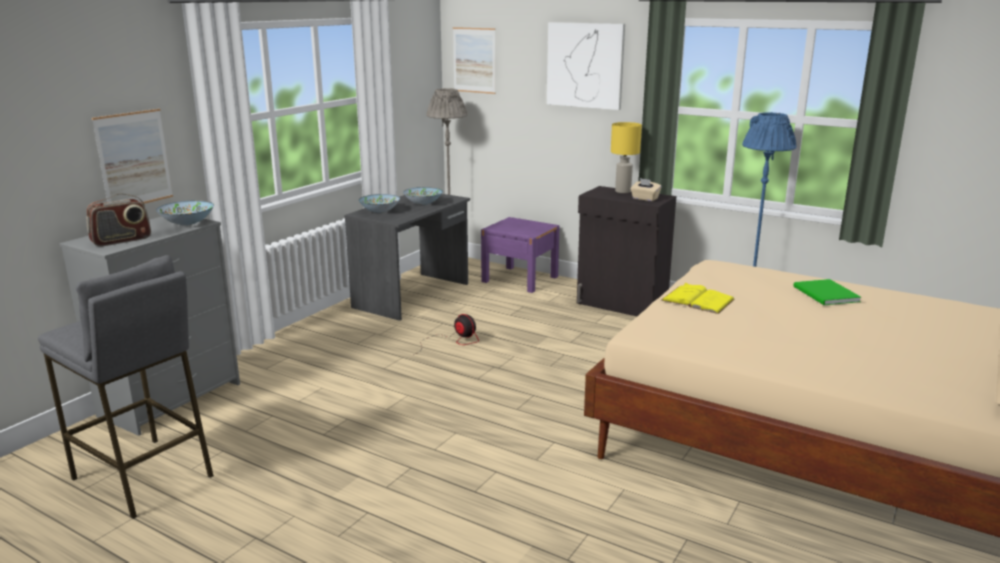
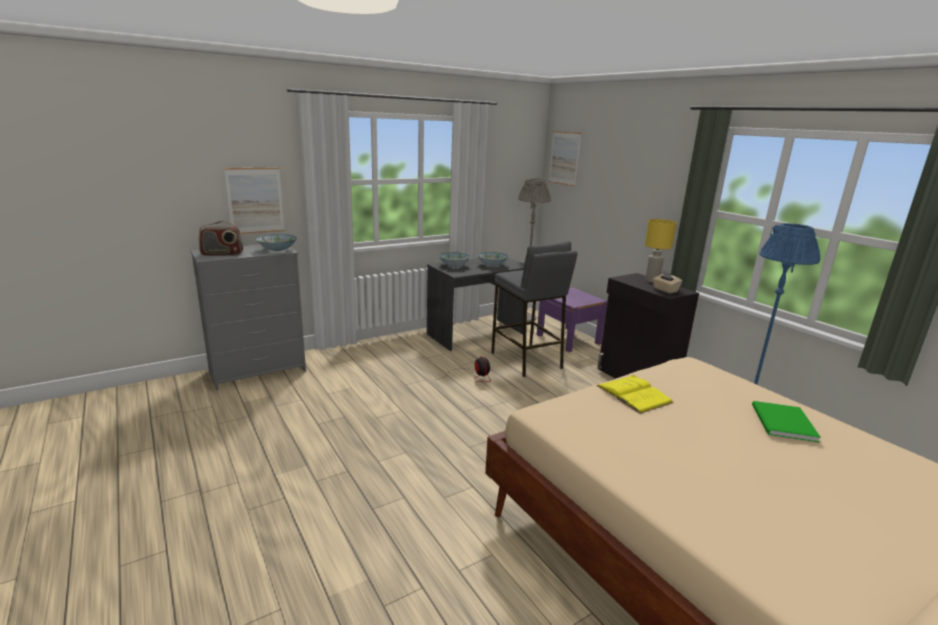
camera: 25 degrees right, 0 degrees up
grey stool [38,255,214,519] -> grey stool moved to [491,241,578,377]
picture [547,22,625,110] -> none

